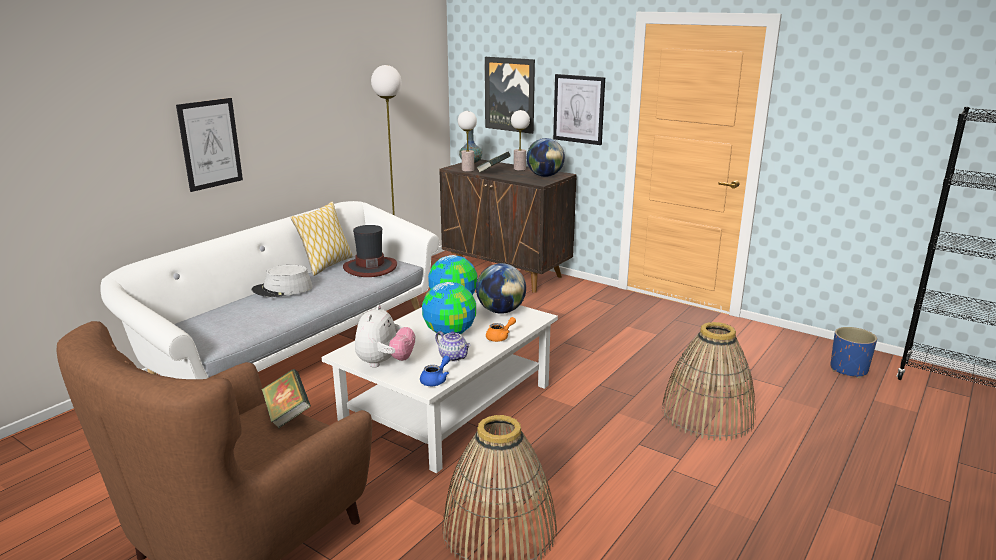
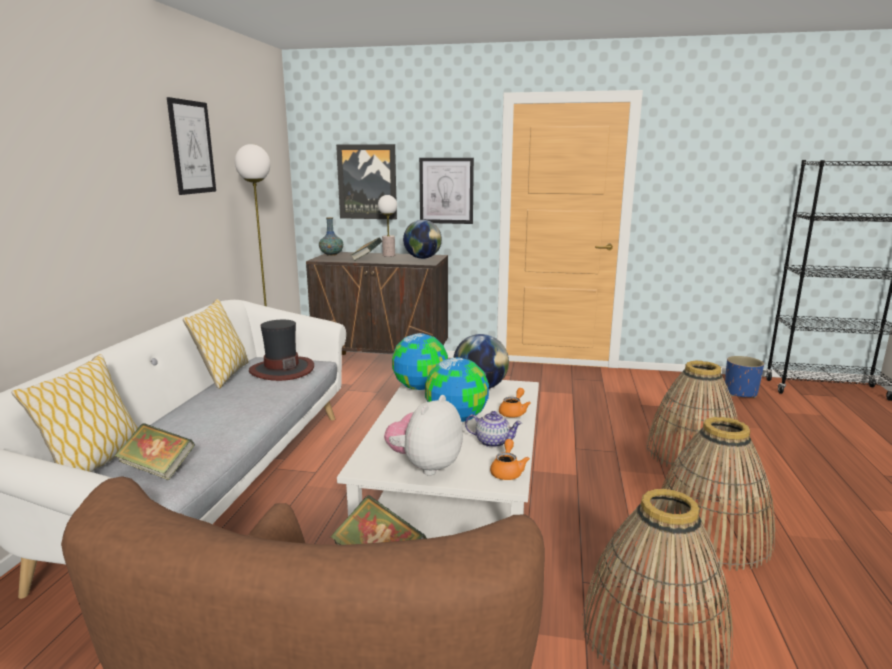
camera: 25 degrees left, 5 degrees down
picture [176,98,243,192] -> picture moved to [167,97,216,195]
grey hat [252,265,313,297] -> none
plush toy [355,305,415,368] -> plush toy turned 135 degrees counterclockwise [384,395,463,475]
blue teapot [420,355,450,386] -> orange teapot [490,439,530,480]
table lamp [458,111,477,172] -> none
none -> pillow [11,354,138,472]
none -> book [115,423,195,480]
none -> basket [659,417,775,571]

